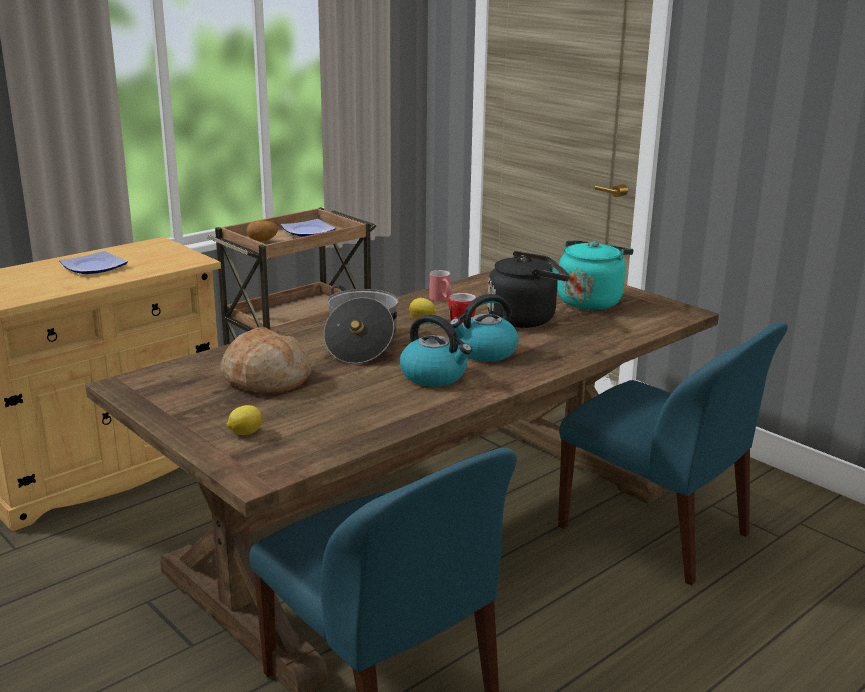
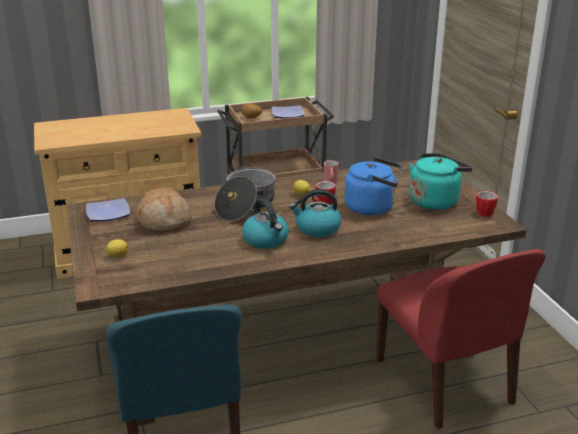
camera: 25 degrees right, 5 degrees up
plate [59,251,128,274] -> plate moved to [86,198,130,221]
black kettle [487,251,570,328] -> blue kettle [344,157,401,215]
blue chair [558,322,788,586] -> red chair [376,249,546,429]
none -> mug [476,190,498,217]

